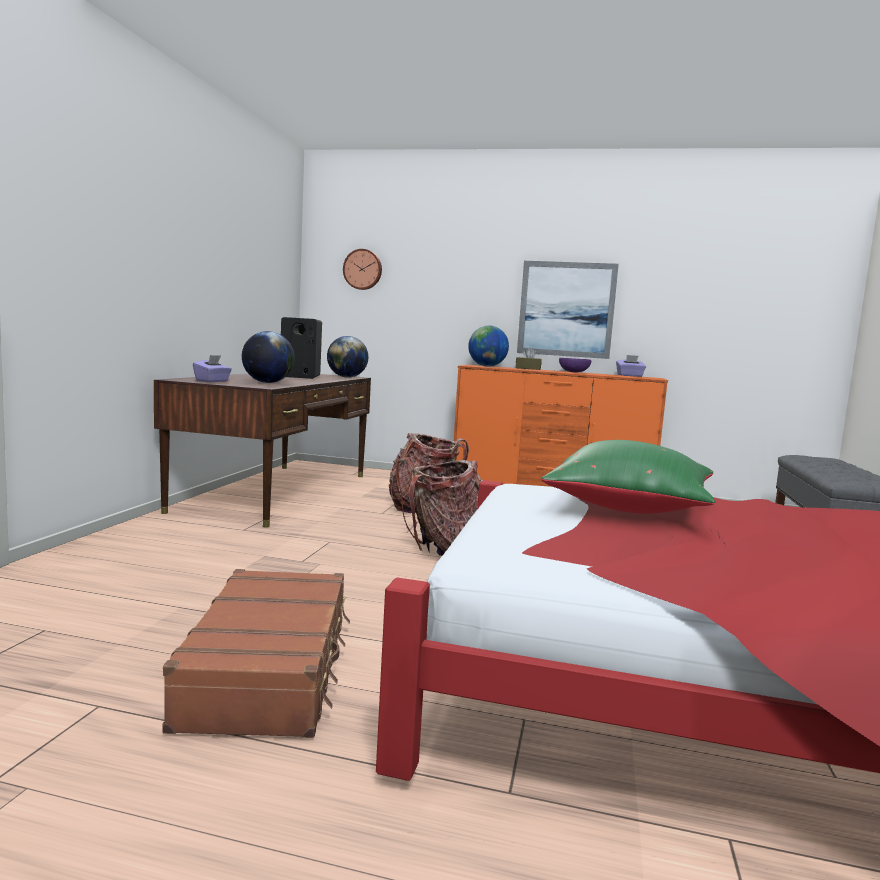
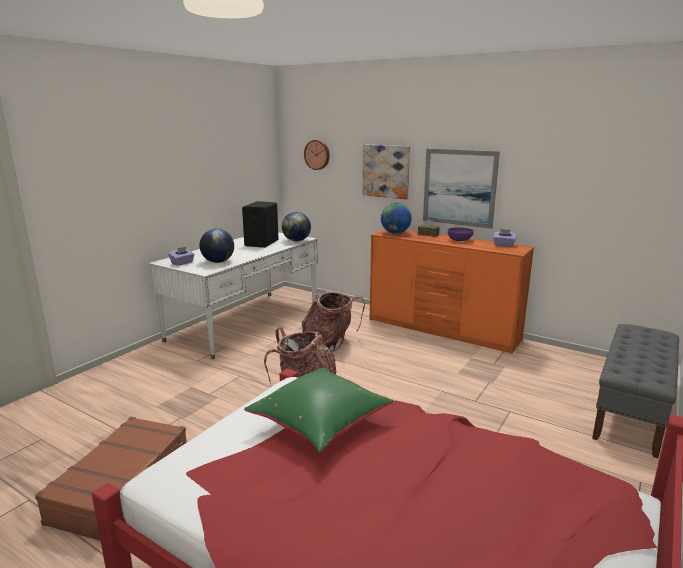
camera: 20 degrees right, 10 degrees up
brown desk [154,374,371,528] -> white desk [148,232,318,359]
none -> picture [363,145,410,199]

